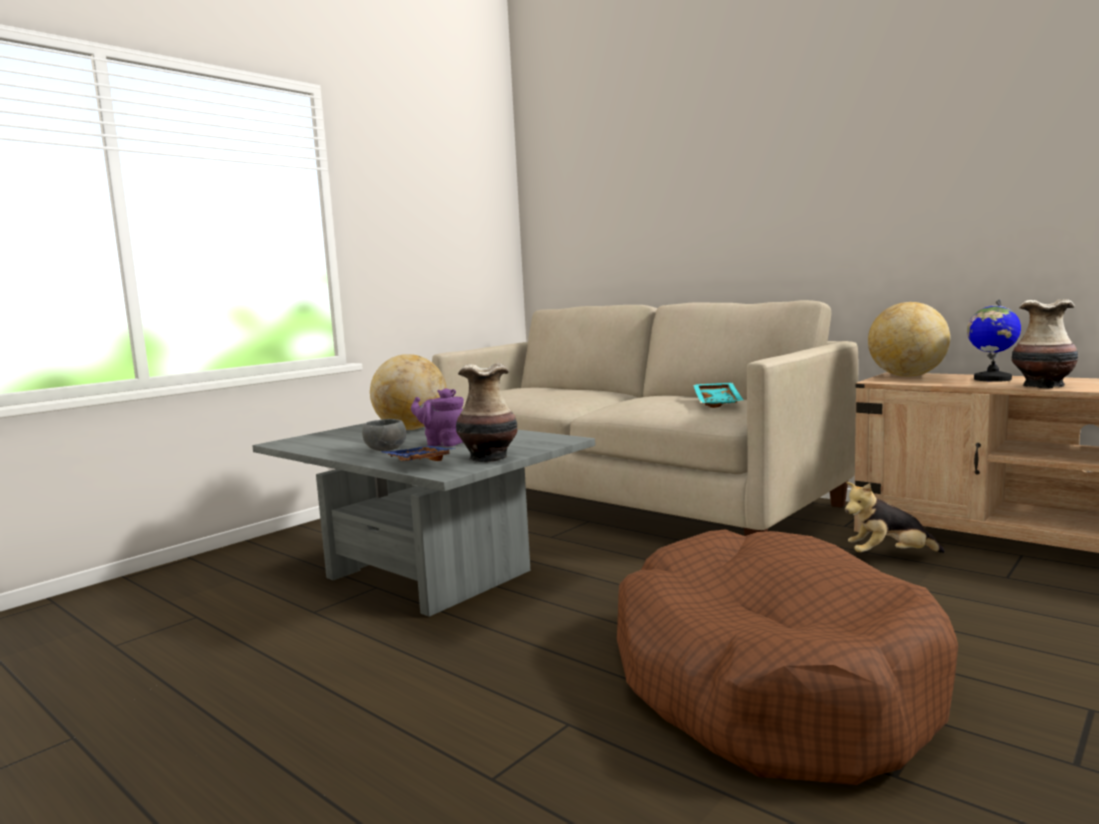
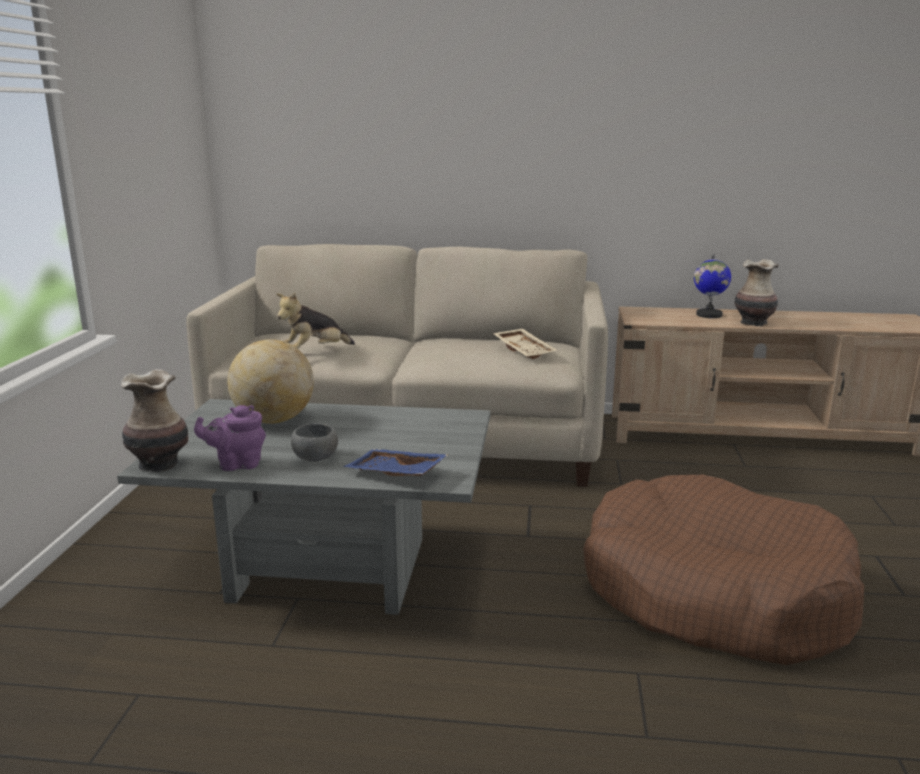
camera: 35 degrees left, 10 degrees up
purple teapot [411,388,464,447] -> purple teapot moved to [194,405,266,471]
vase [456,363,518,462] -> vase moved to [121,369,188,472]
turquoise tray [693,383,743,408] -> beige tray [493,328,557,359]
plush toy [845,482,945,553] -> plush toy moved to [276,293,355,349]
globe [868,302,950,377] -> none

